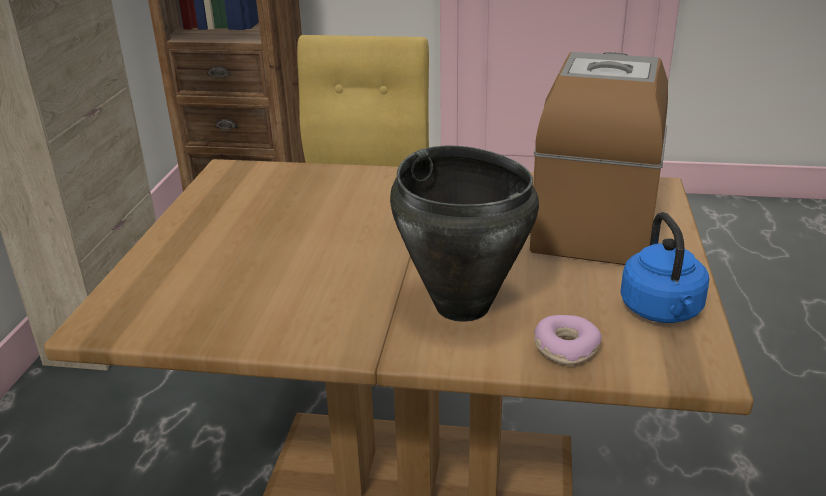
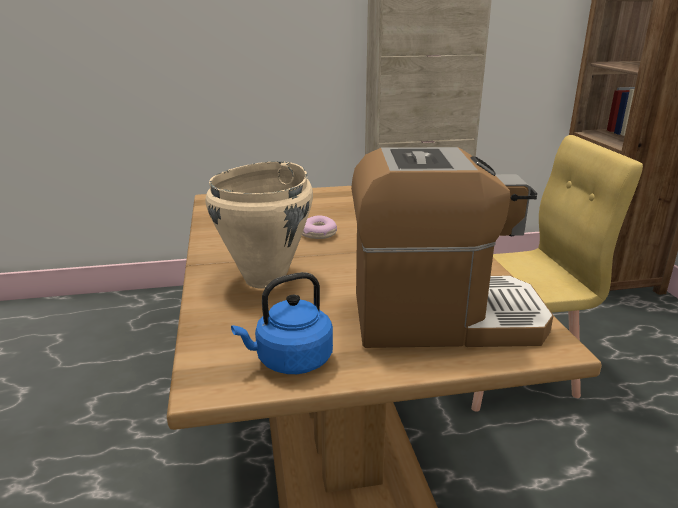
camera: 70 degrees right, 5 degrees down
black cooking pot [390,145,539,322] -> beige cooking pot [206,161,313,289]
donut [534,315,602,365] -> donut moved to [302,216,337,239]

